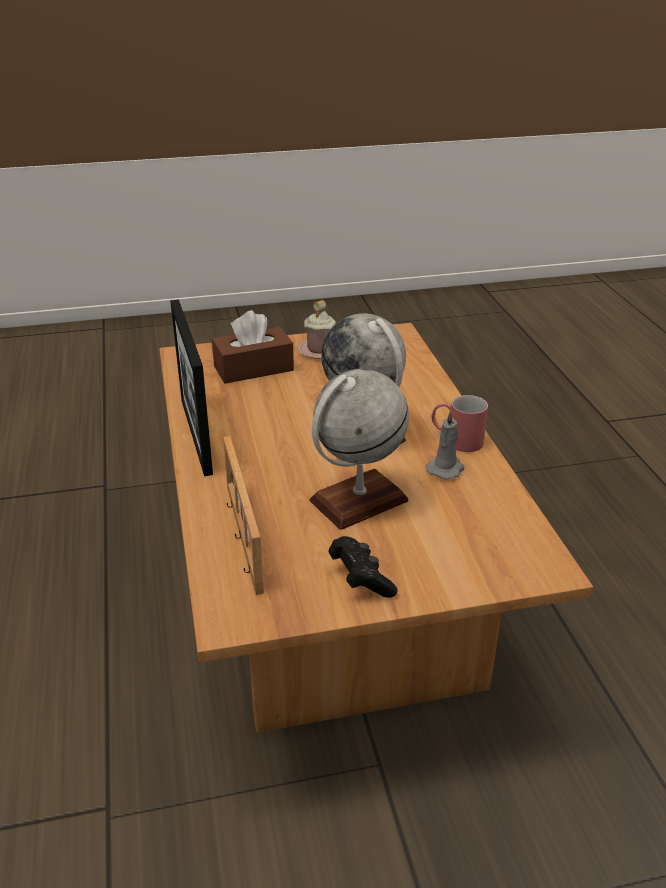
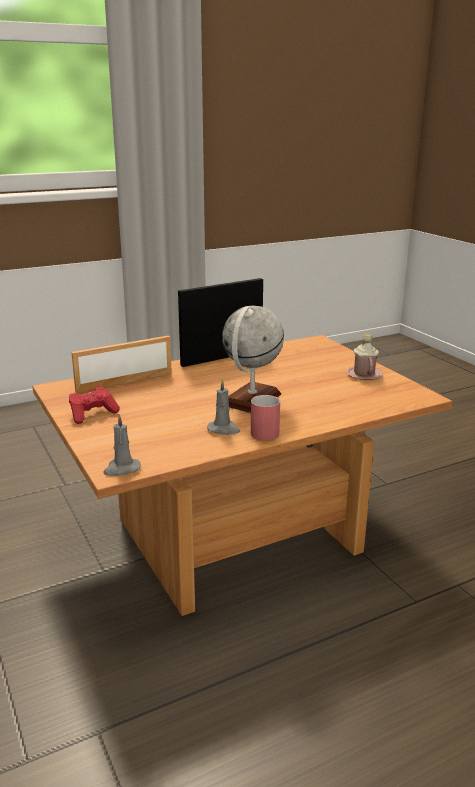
camera: 75 degrees right, 10 degrees down
brown tissue box [212,310,294,384] -> none
globe [309,369,409,530] -> none
black game controller [328,536,397,598] -> red game controller [69,386,120,424]
none -> grey candle [103,414,141,476]

